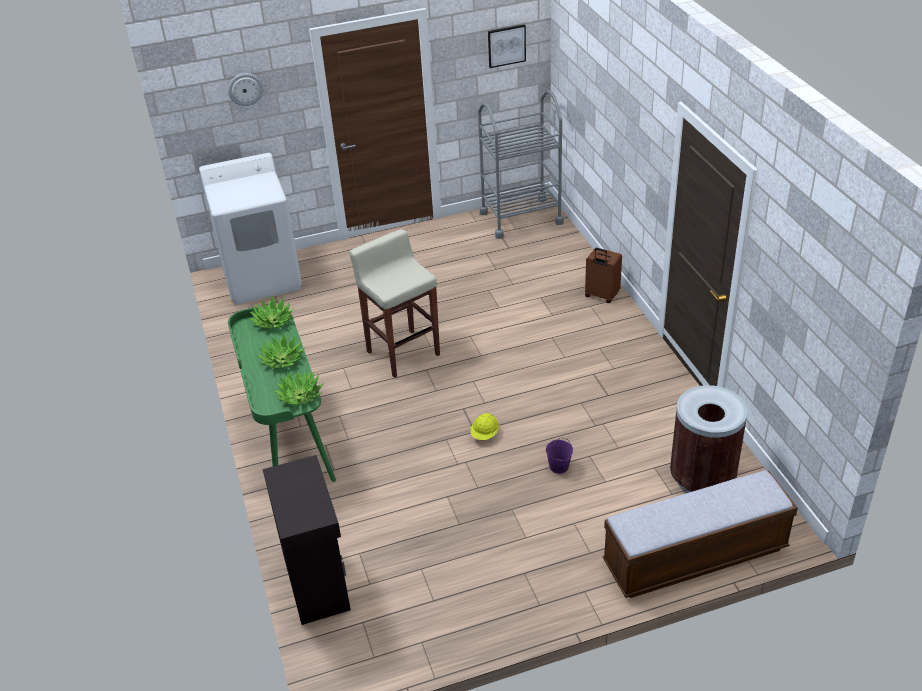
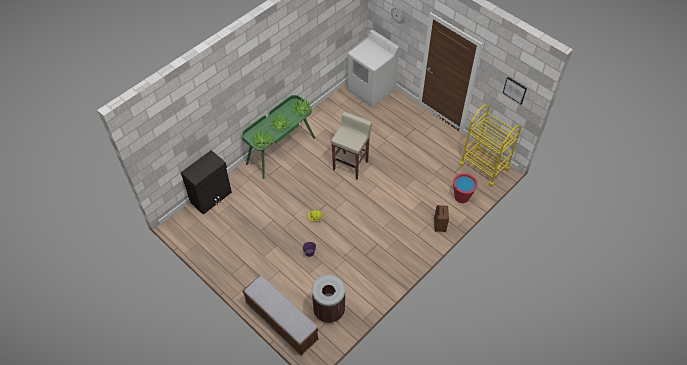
camera: 60 degrees right, 15 degrees up
grey cart [478,90,564,239] -> yellow cart [459,105,522,187]
none -> red bucket [453,173,478,203]

